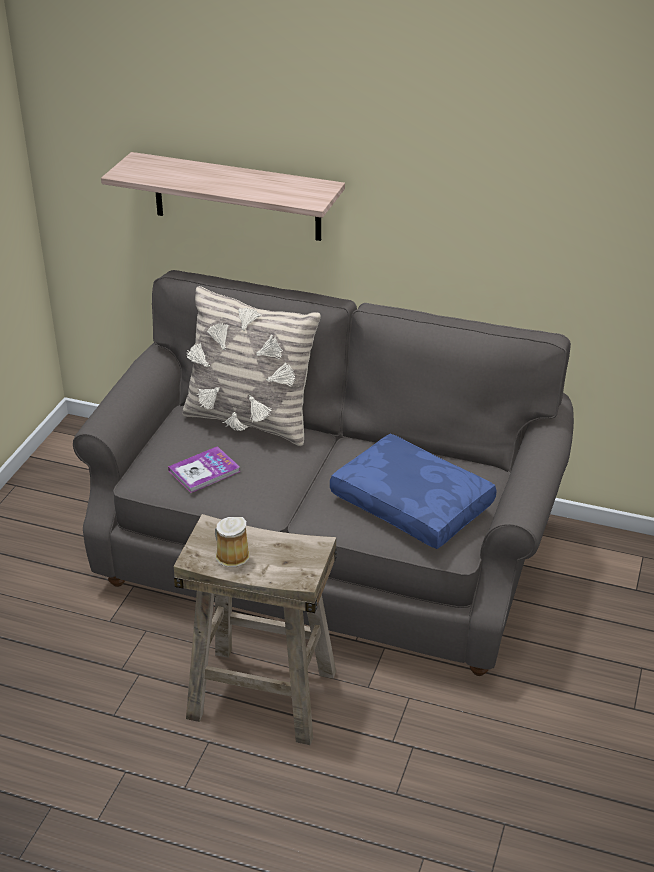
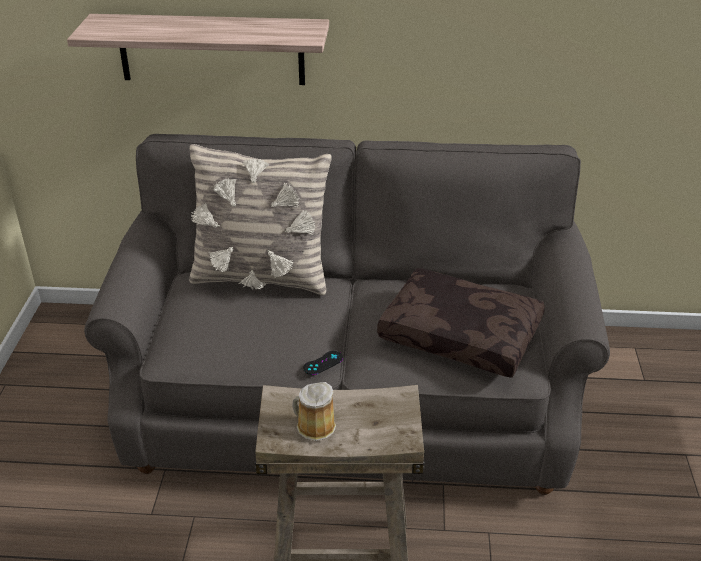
camera: 15 degrees left, 0 degrees up
book [168,446,240,493] -> none
blue pillow [330,434,497,549] -> brown pillow [377,268,545,378]
none -> black game controller [303,351,343,375]

